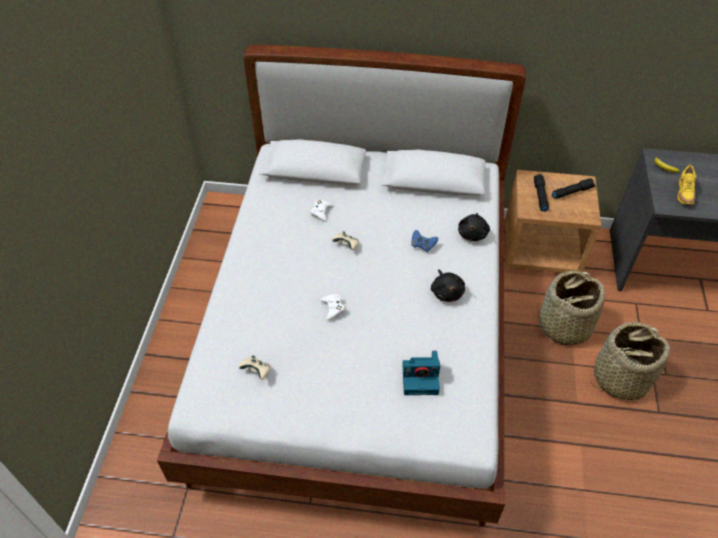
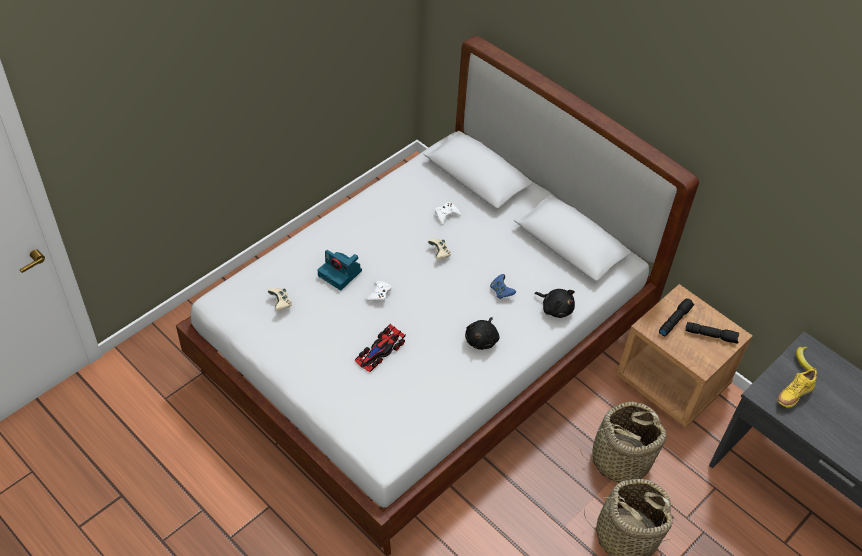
camera: 35 degrees right, 0 degrees up
camera [402,351,440,395] -> camera moved to [318,250,362,290]
black plush toy [458,213,490,241] -> black plush toy turned 105 degrees counterclockwise [534,289,575,318]
none -> toy car [355,323,406,372]

